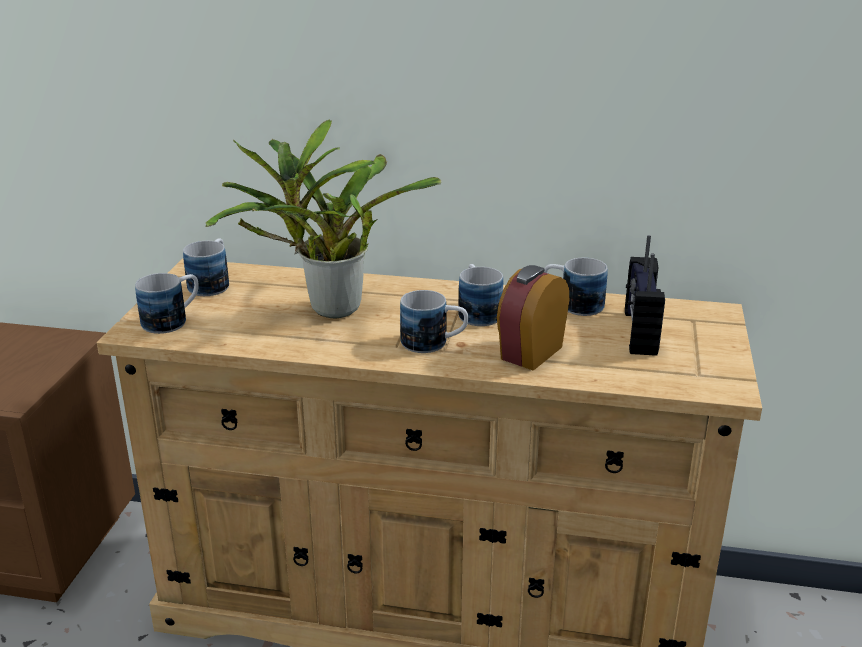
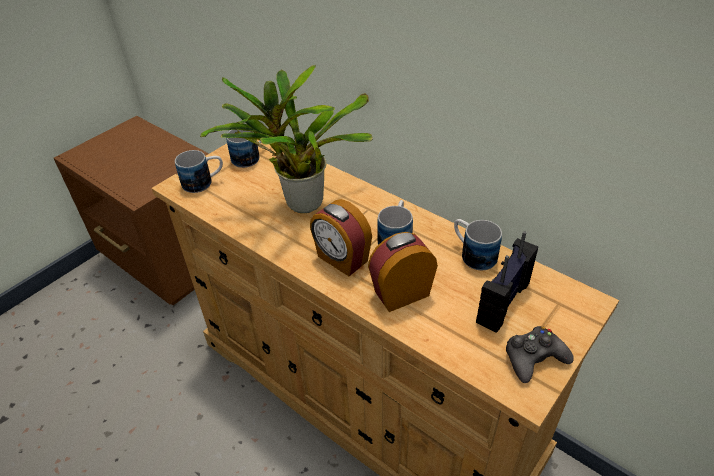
camera: 30 degrees right, 15 degrees up
mug [400,290,468,353] -> alarm clock [310,199,372,276]
none -> black game controller [506,326,574,383]

